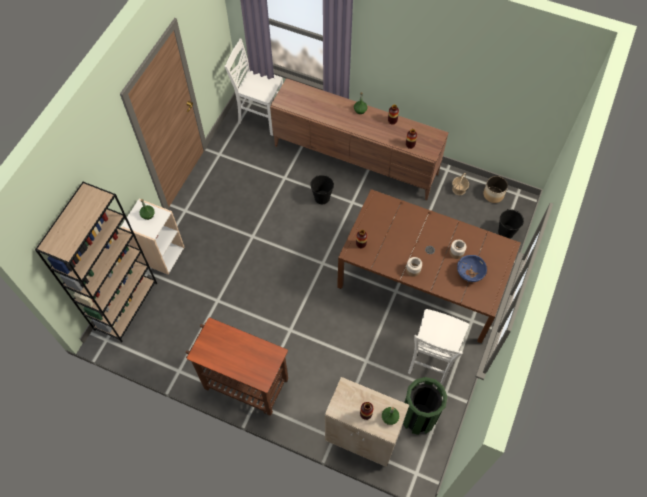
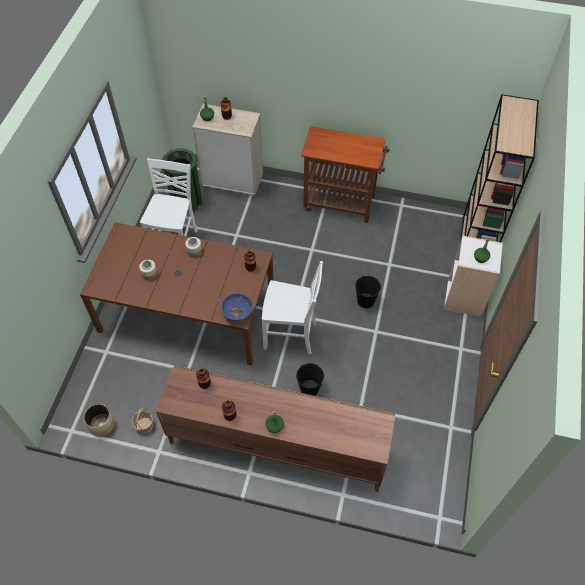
camera: 170 degrees right, 5 degrees down
white chair [225,38,283,136] -> white chair moved to [262,261,323,355]
blue bowl [457,255,487,282] -> blue bowl moved to [221,293,253,322]
black bucket [498,209,524,239] -> black bucket moved to [355,276,381,308]

